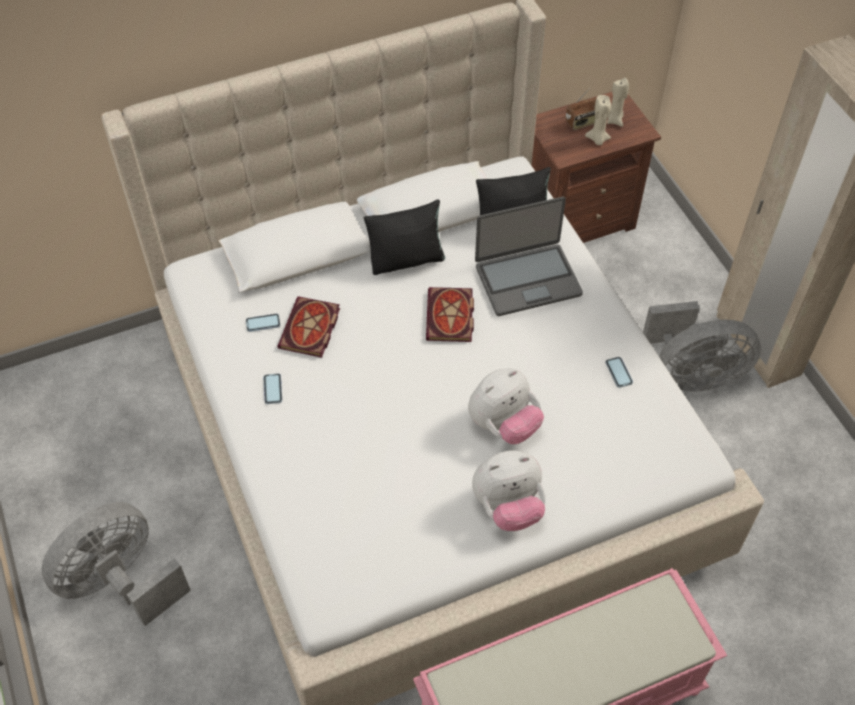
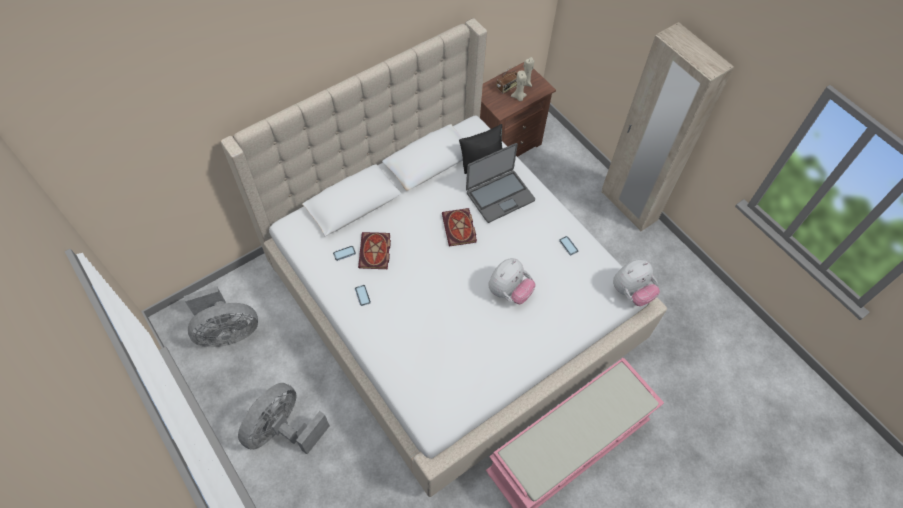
camera: 15 degrees left, 5 degrees up
black pillow [364,199,445,275] -> none
plush toy [472,450,545,531] -> plush toy moved to [613,260,660,306]
grey fan [643,301,761,392] -> grey fan moved to [184,286,258,347]

